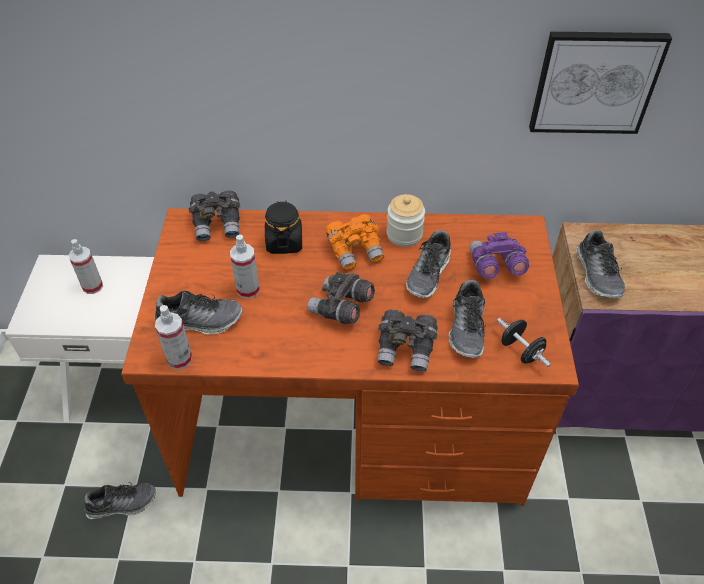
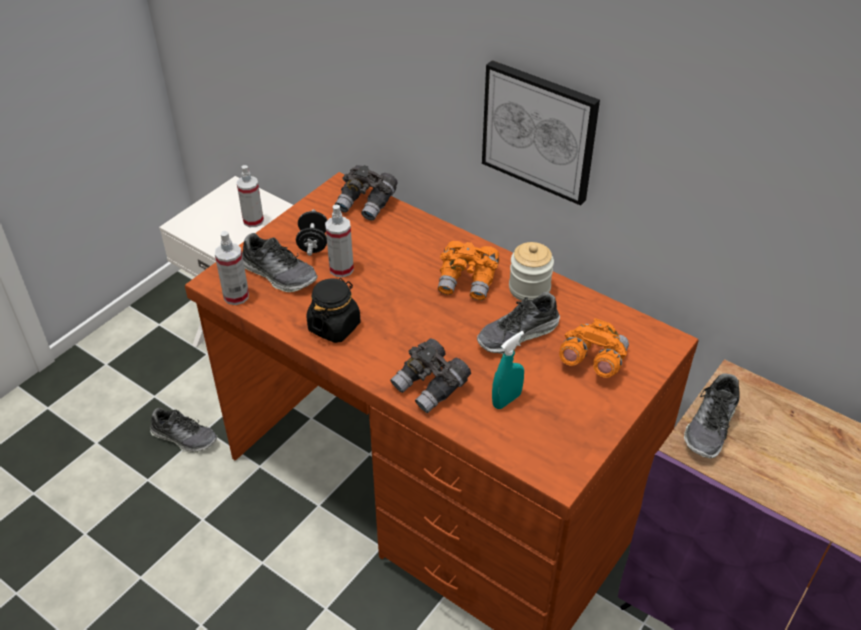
camera: 35 degrees right, 5 degrees down
black jar [265,201,302,254] -> black jar moved to [306,278,361,343]
grey binoculars [308,272,375,324] -> none
shoe [449,280,486,358] -> turquoise spray bottle [492,331,524,409]
purple binoculars [469,232,529,279] -> orange binoculars [559,318,629,378]
black dumbbell [497,318,551,367] -> black dumbbell moved to [296,210,327,256]
picture [529,31,672,134] -> picture moved to [482,60,600,205]

